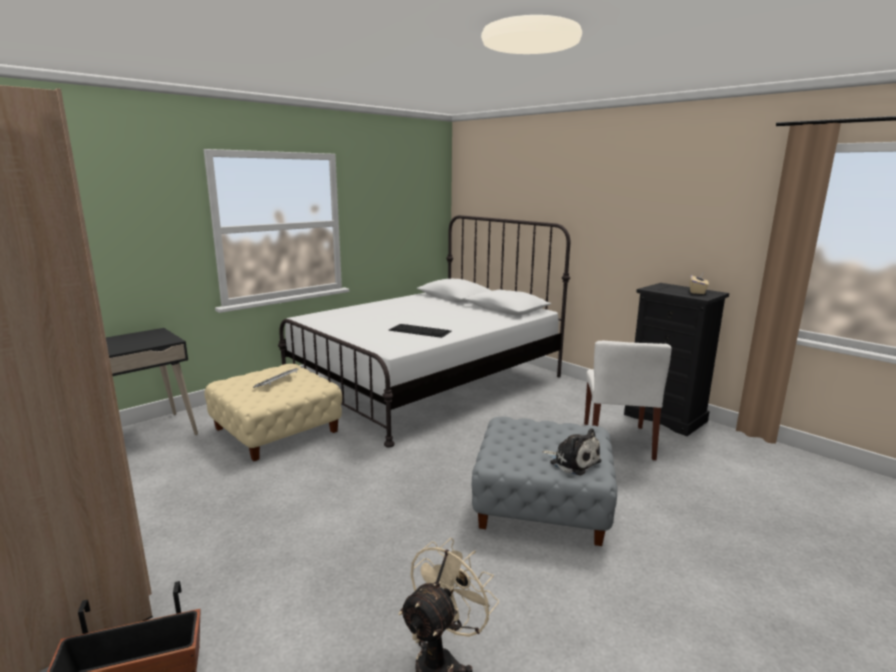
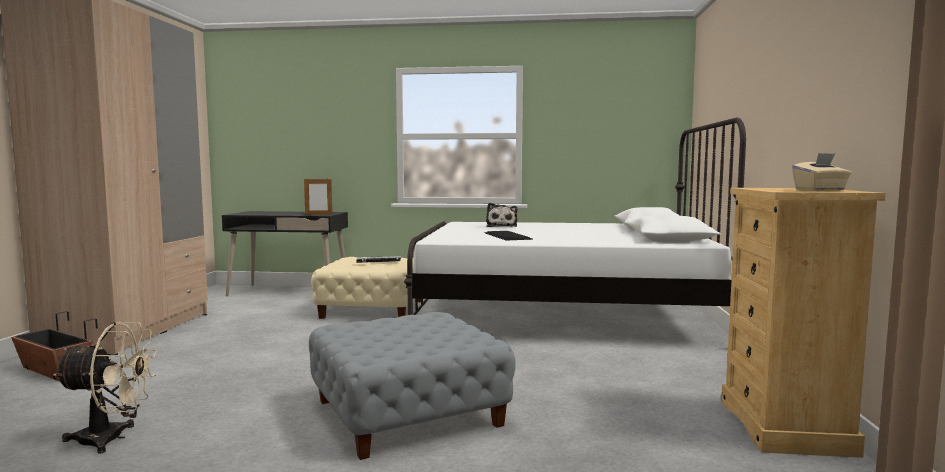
camera: 50 degrees right, 10 degrees down
plush toy [542,428,601,476] -> plush toy moved to [486,203,517,227]
white chair [584,341,672,460] -> none
black dresser [624,283,729,436] -> beige dresser [721,188,886,458]
none -> picture frame [304,178,332,215]

